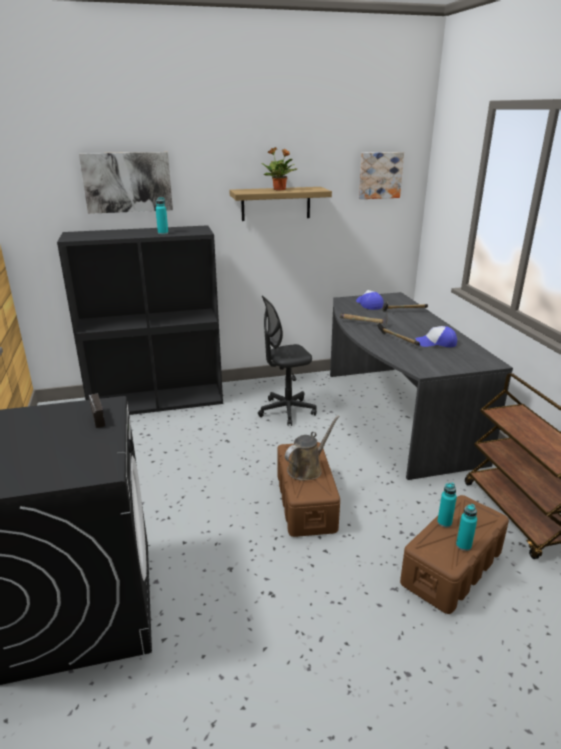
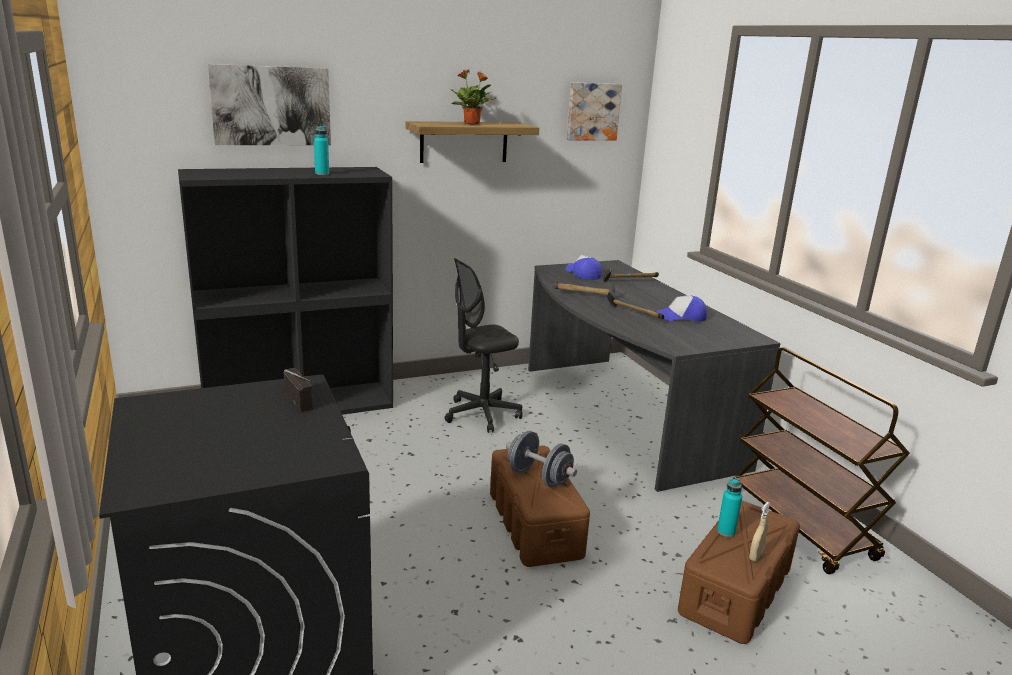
camera: 10 degrees left, 5 degrees down
brown watering can [285,416,340,481] -> grey dumbbell [506,431,577,487]
turquoise bottle [456,504,477,551] -> beige spray bottle [749,502,771,561]

